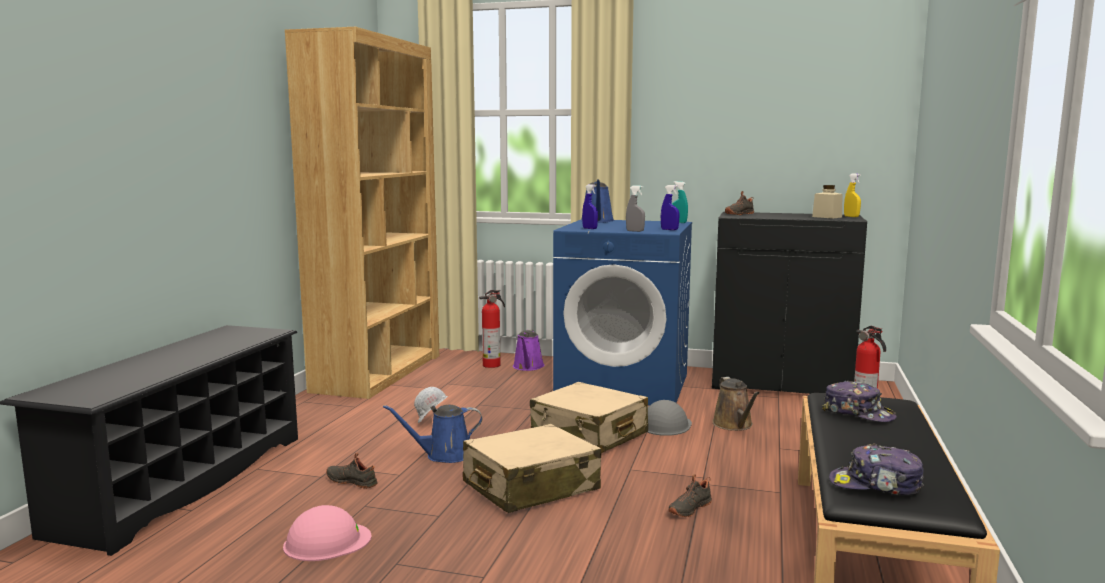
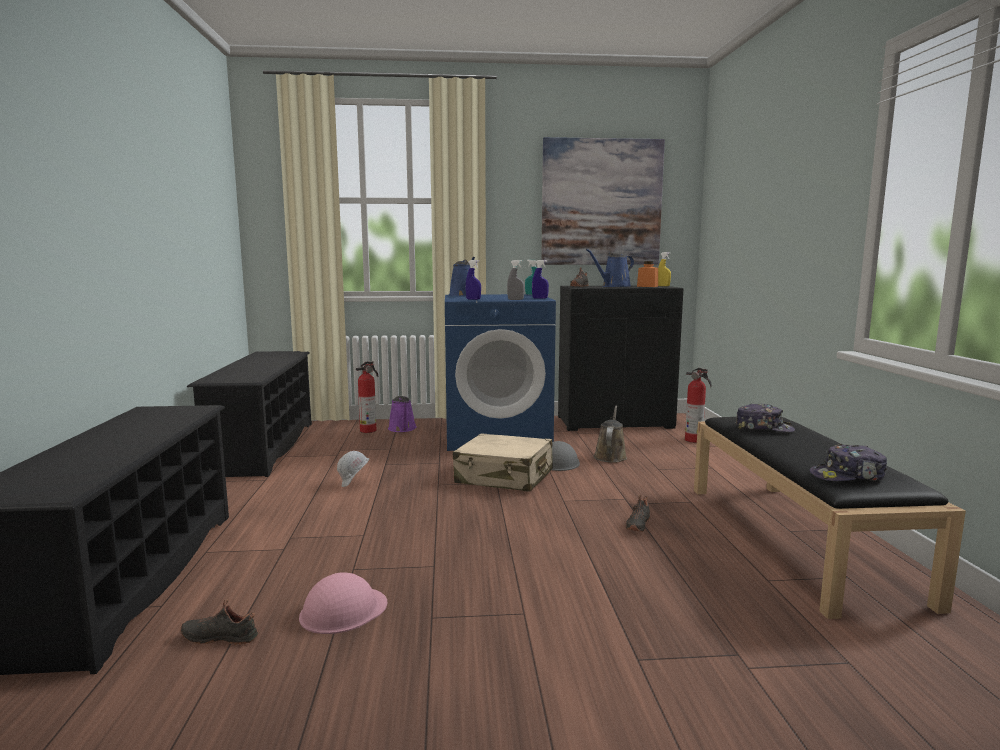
camera: 20 degrees left, 0 degrees up
brown bookcase [285,27,439,399] -> black shoe rack [187,351,312,477]
black shoe [326,453,378,489] -> black shoe moved to [180,599,258,645]
blue watering can [383,405,482,463] -> blue watering can moved to [586,249,634,287]
beige suitcase [463,424,601,513] -> none
brown watering can [712,377,760,431] -> brown watering can turned 135 degrees counterclockwise [593,405,627,463]
beige jar [812,185,842,219] -> orange jar [637,261,658,287]
none -> picture [541,137,665,265]

